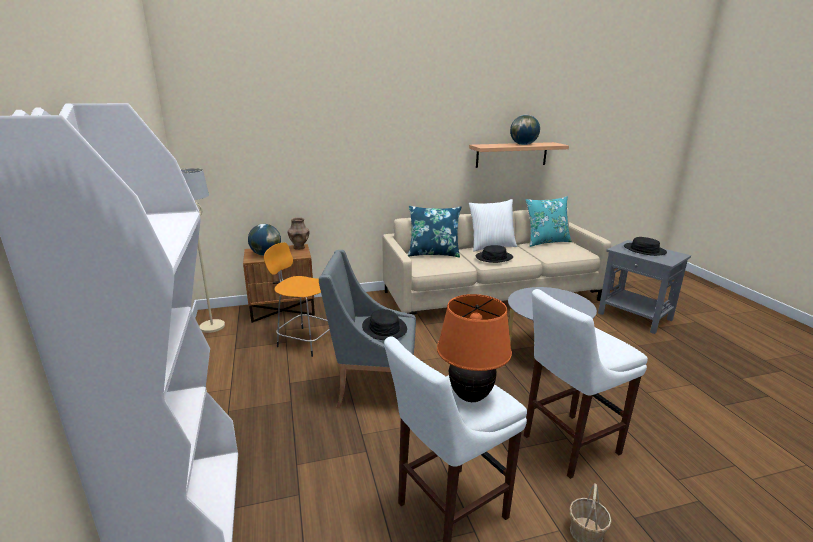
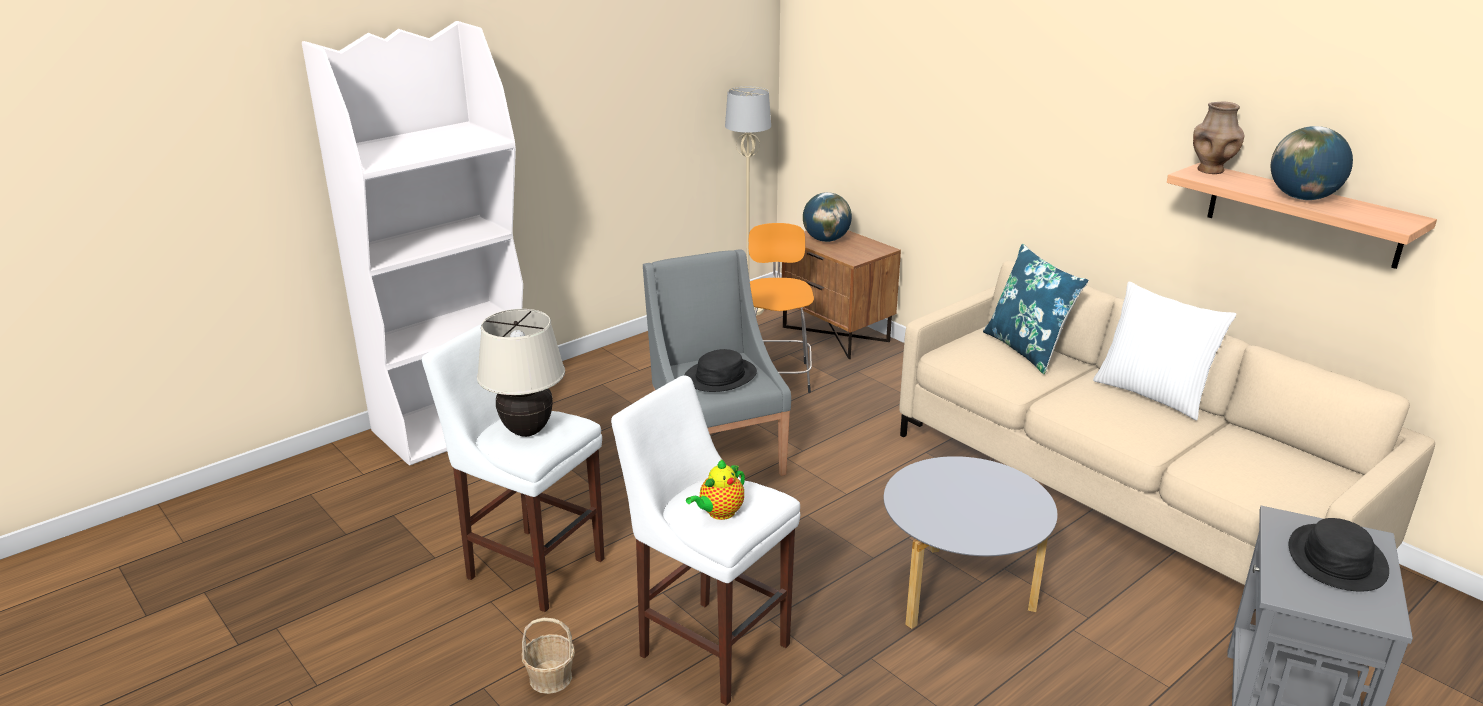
camera: 65 degrees right, 5 degrees up
brown vase [287,217,309,250] -> brown vase moved to [1193,101,1244,174]
orange table lamp [437,294,512,402] -> beige table lamp [477,309,565,437]
black hat [476,245,513,263] -> none
turquoise pillow [525,196,572,247] -> none
none -> teapot [686,459,745,520]

